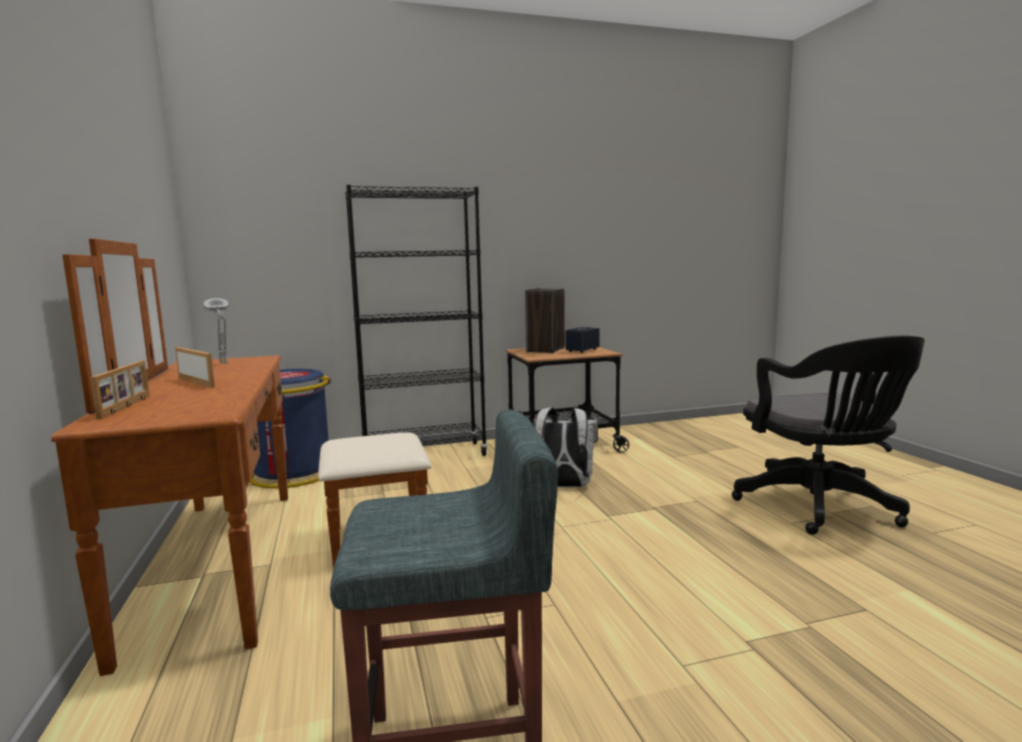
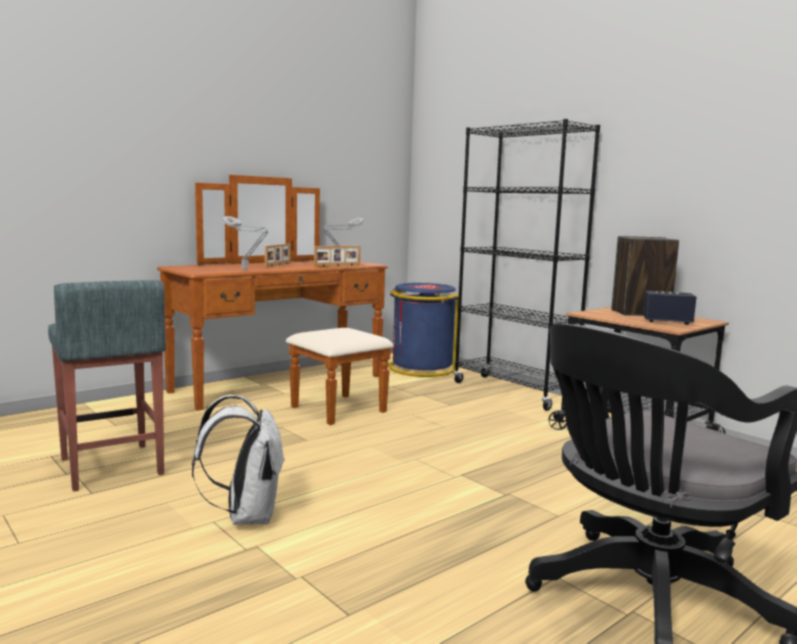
camera: 65 degrees right, 0 degrees up
picture frame [90,360,150,419] -> picture frame moved to [314,246,360,267]
white backpack [534,407,598,487] -> white backpack moved to [192,395,285,525]
none -> grey table lamp [222,216,268,270]

